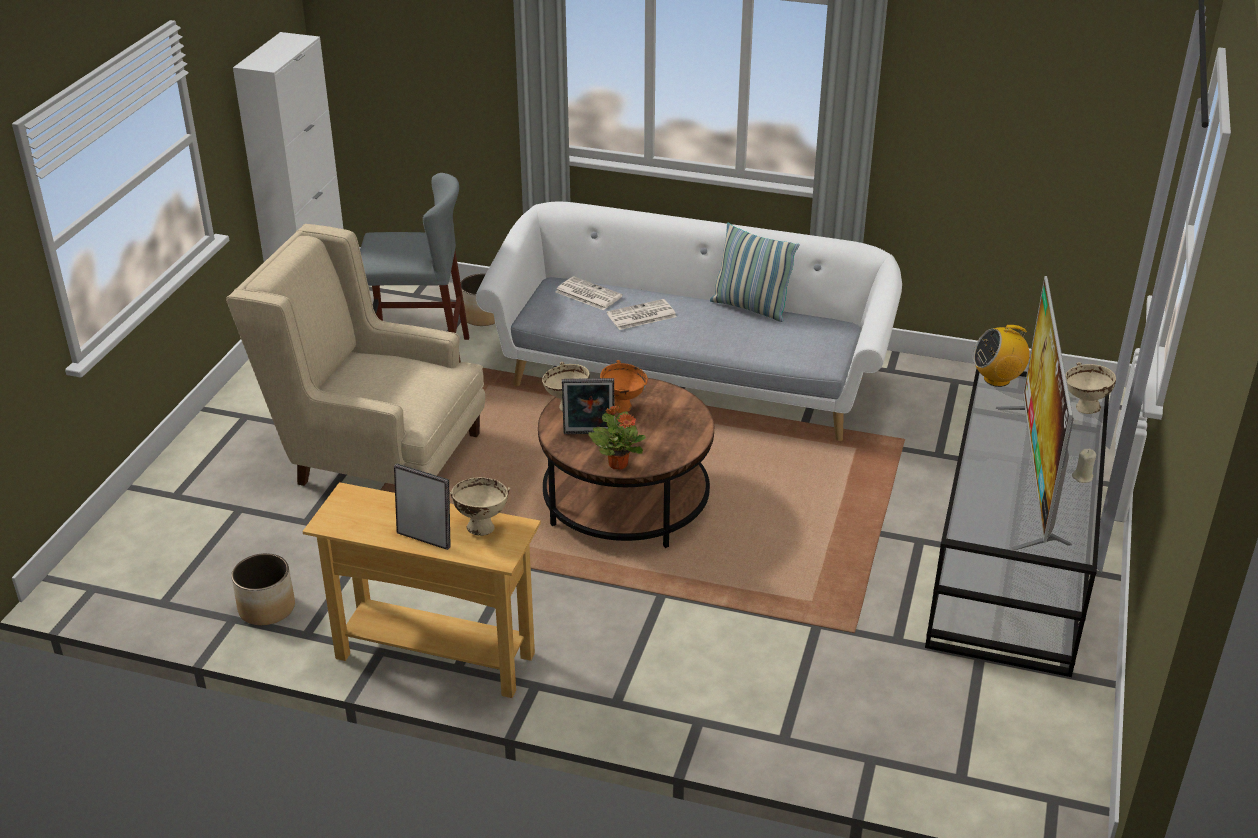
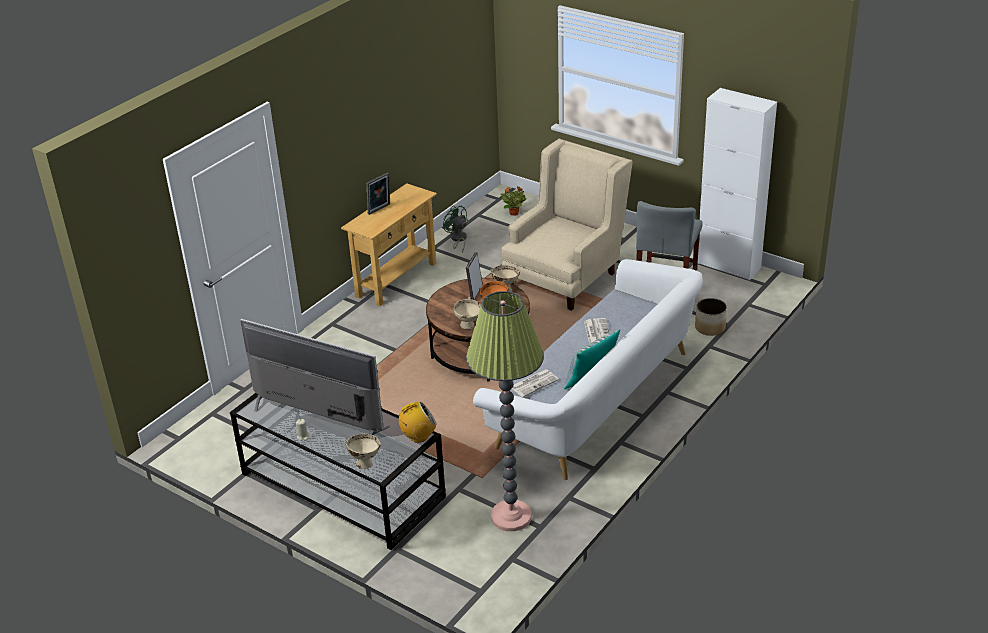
camera: 110 degrees right, 0 degrees up
planter [231,553,295,625] -> green fan [443,205,468,253]
beige bowl [449,477,510,536] -> beige bowl moved to [454,297,481,330]
newspaper [555,277,623,310] -> newspaper moved to [512,369,559,397]
potted plant [588,405,646,469] -> potted plant moved to [500,186,527,216]
radio [973,325,1030,387] -> radio turned 60 degrees clockwise [399,402,437,443]
none -> floor lamp [466,291,544,531]

